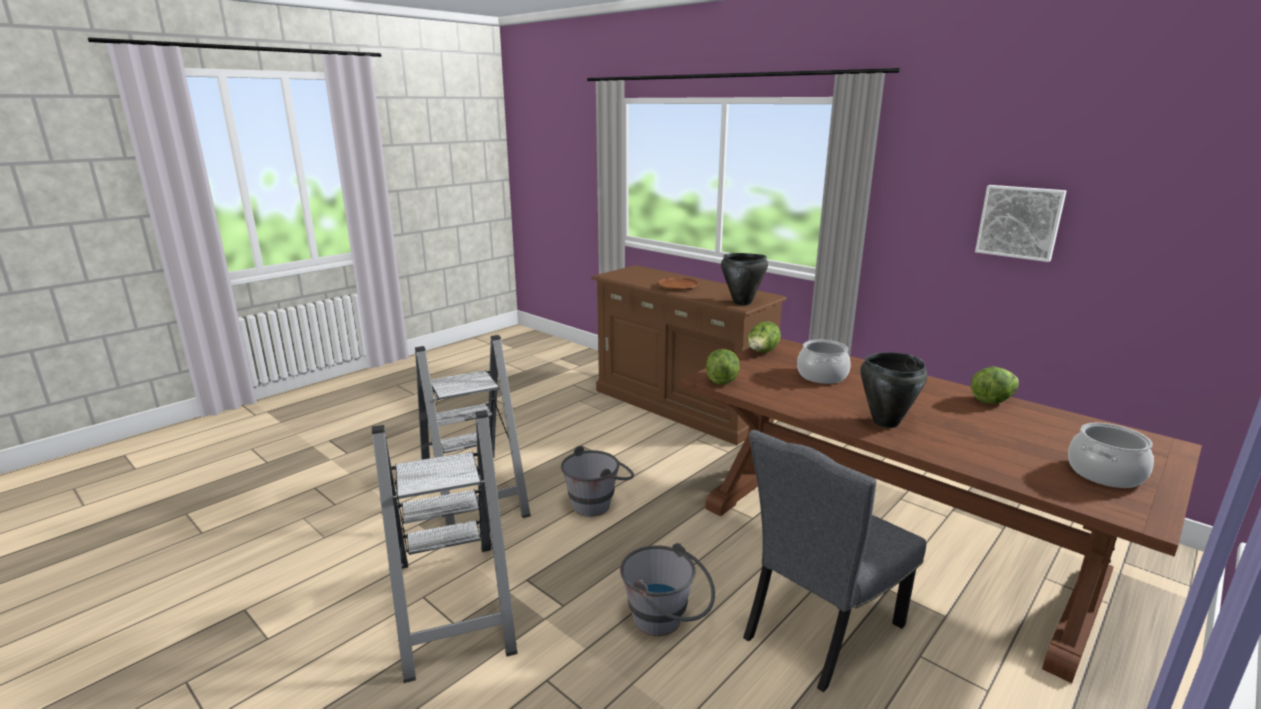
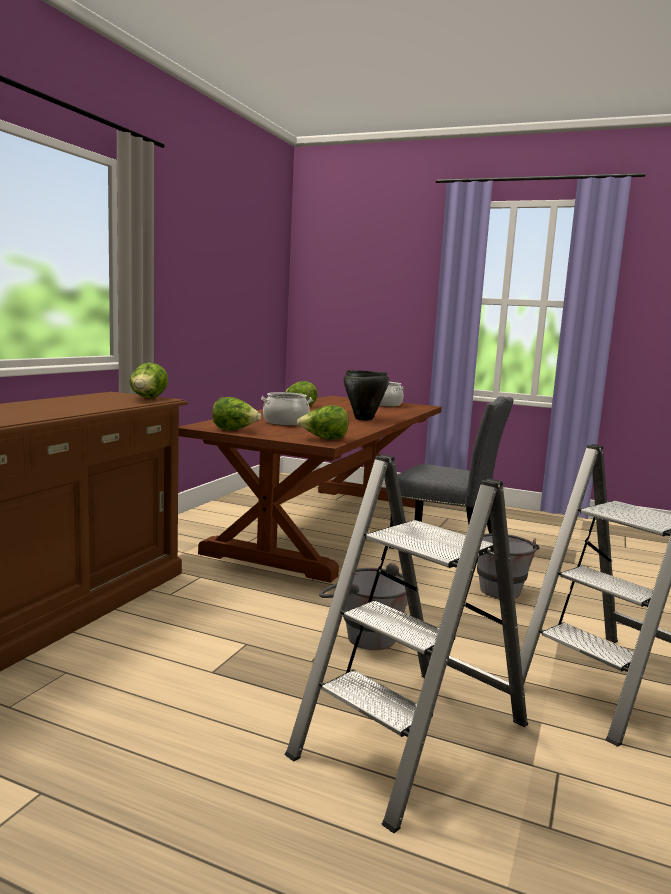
camera: 110 degrees left, 10 degrees down
brown plate [657,278,699,290] -> none
black cooking pot [721,253,768,305] -> lettuce [130,362,168,398]
picture [975,185,1066,262] -> none

